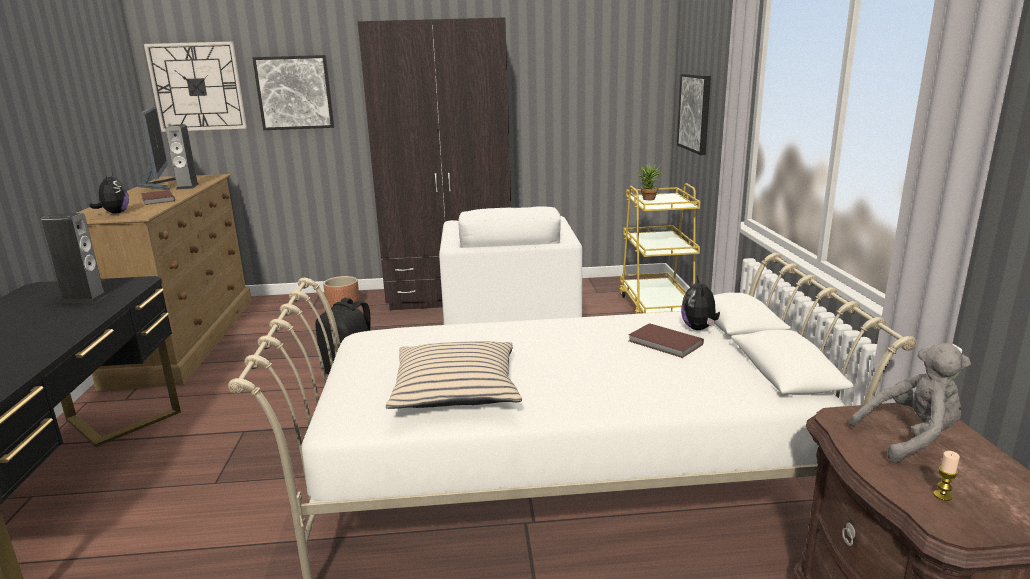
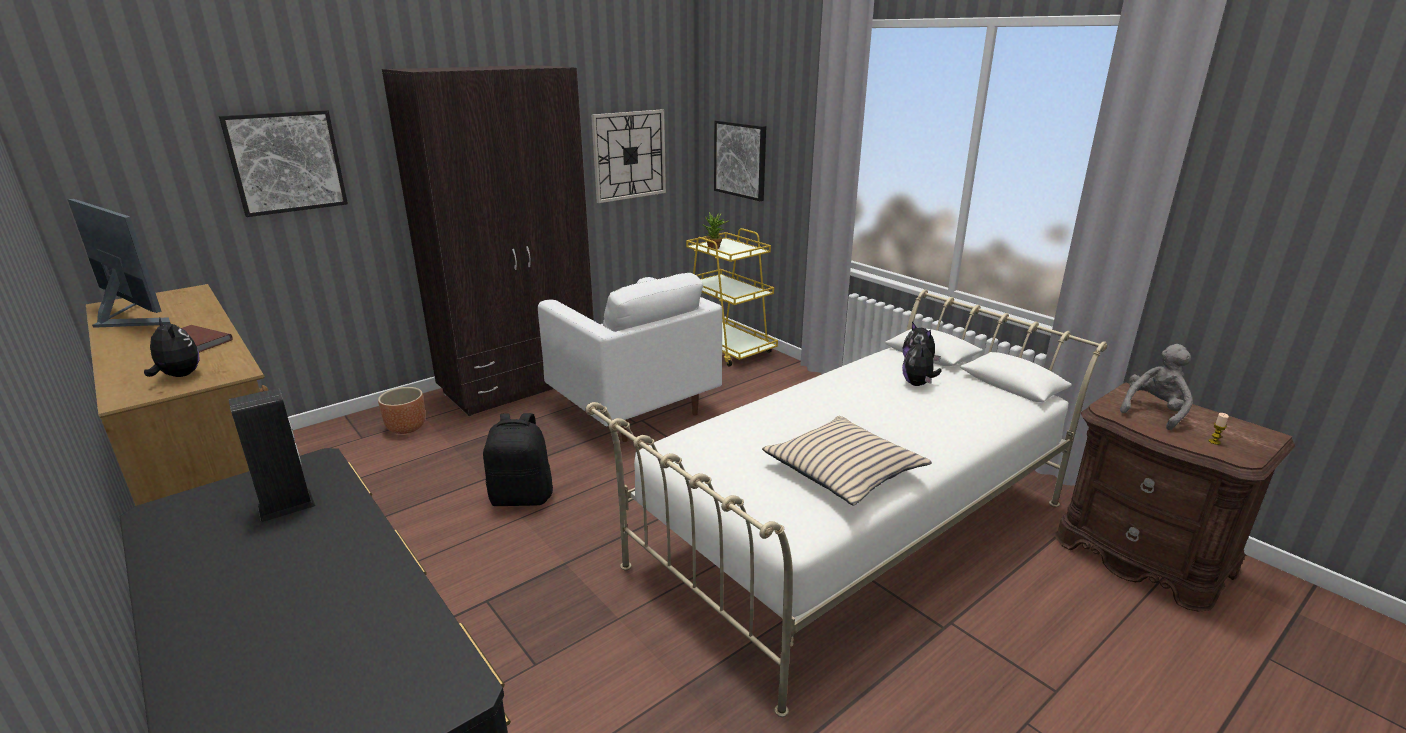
camera: 35 degrees left, 5 degrees up
wall clock [144,41,247,132] -> wall clock moved to [591,110,666,203]
speaker [166,124,199,190] -> none
brown book [629,323,704,358] -> plush toy [902,338,942,386]

